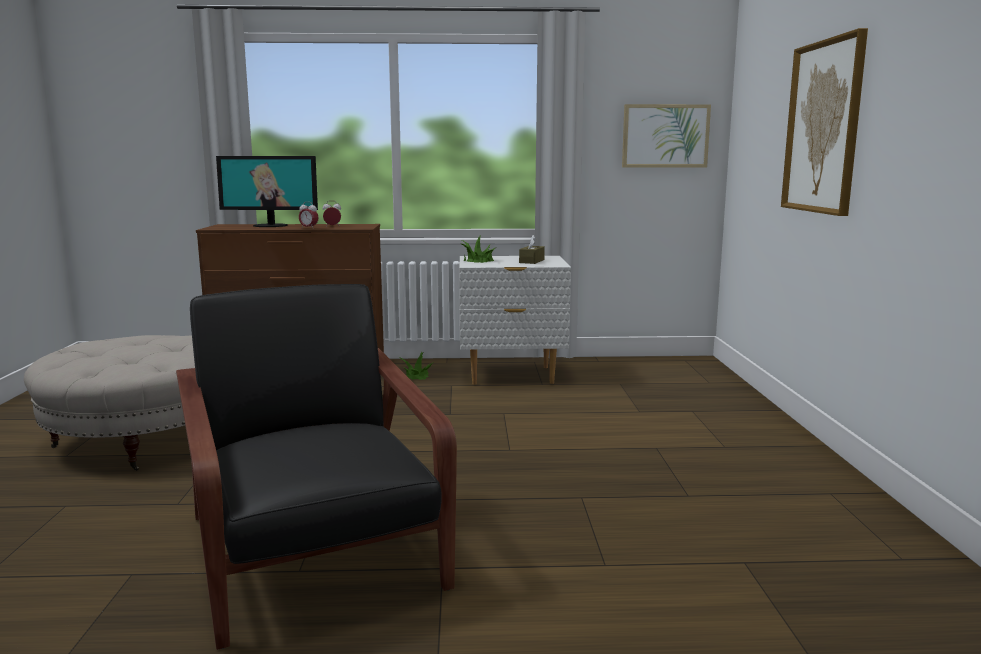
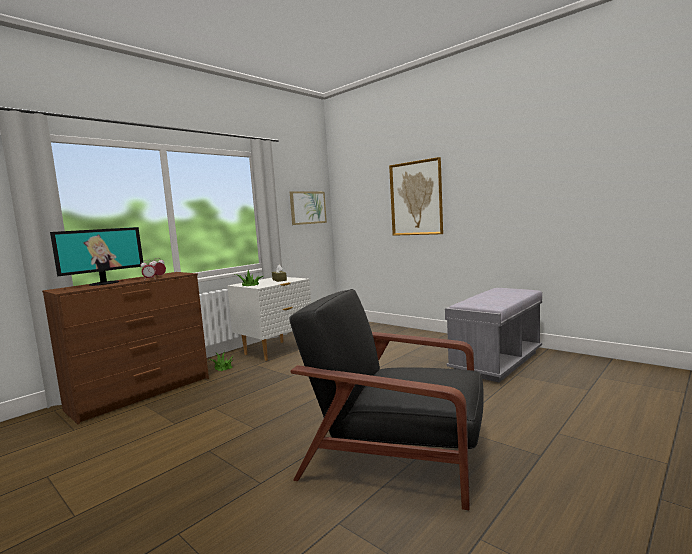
camera: 45 degrees left, 5 degrees down
beige ottoman [24,335,195,471] -> none
none -> grey bench [445,288,542,382]

